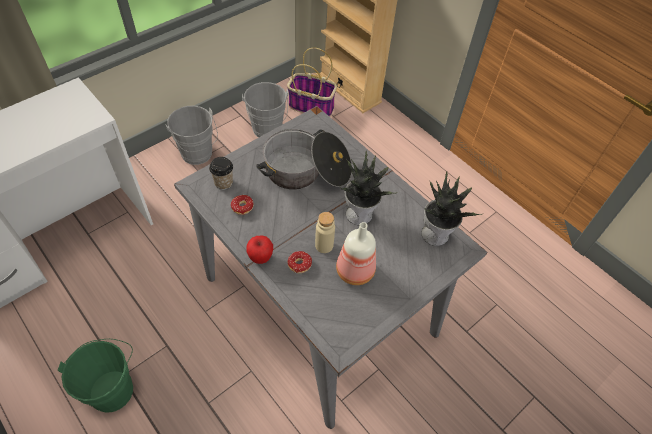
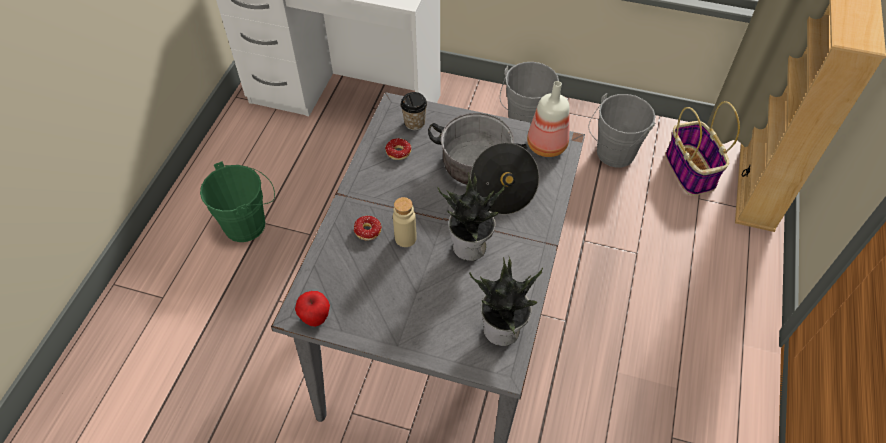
camera: 60 degrees right, 0 degrees up
apple [246,235,273,264] -> apple moved to [295,291,330,327]
bottle [336,222,376,285] -> bottle moved to [527,81,570,157]

